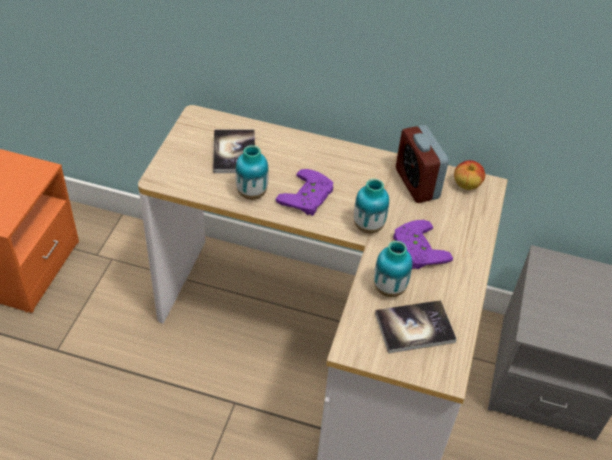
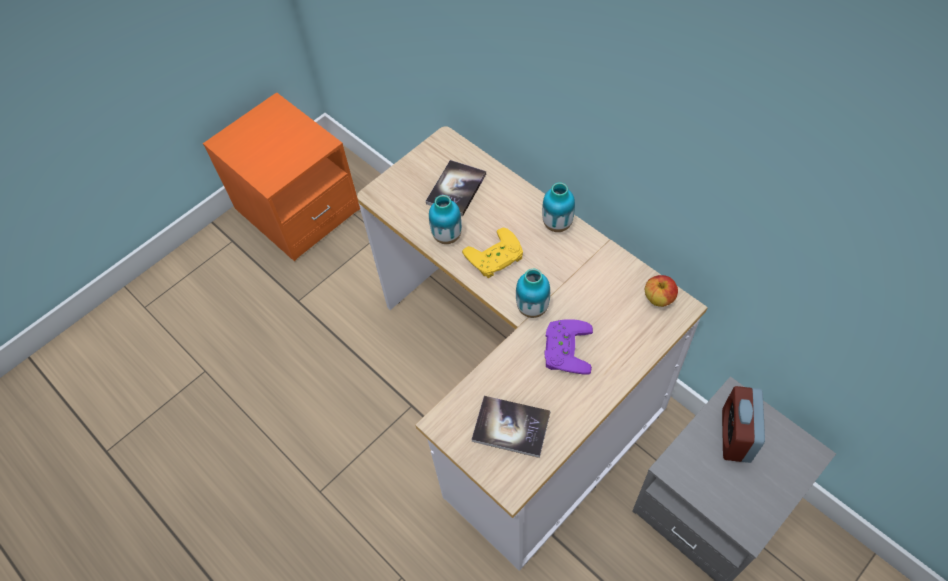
camera: 35 degrees right, 10 degrees up
purple game controller [275,169,334,216] -> yellow game controller [462,228,523,278]
vase [374,241,412,297] -> vase moved to [542,183,575,232]
alarm clock [396,125,449,203] -> alarm clock moved to [722,386,765,463]

